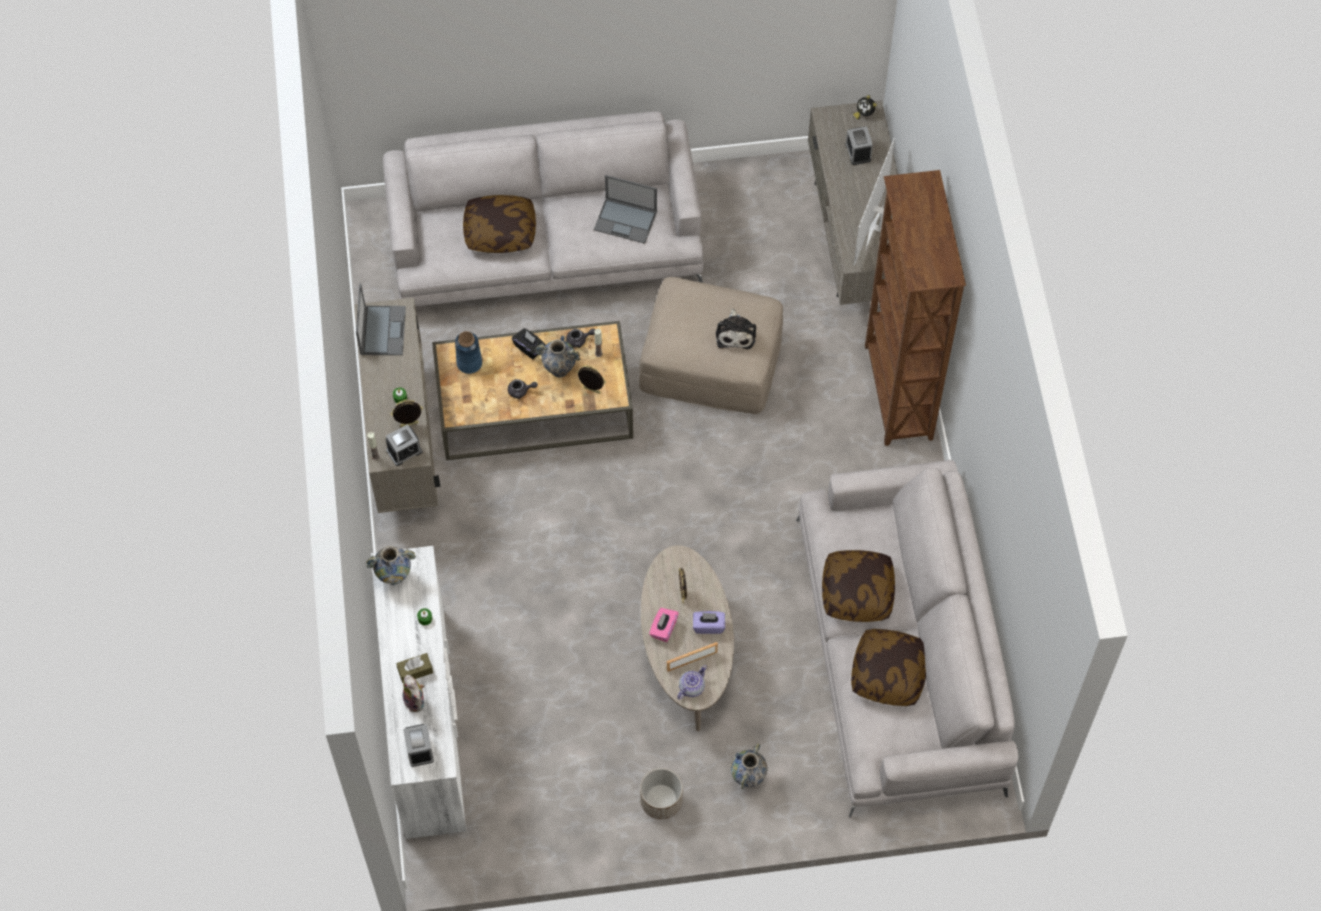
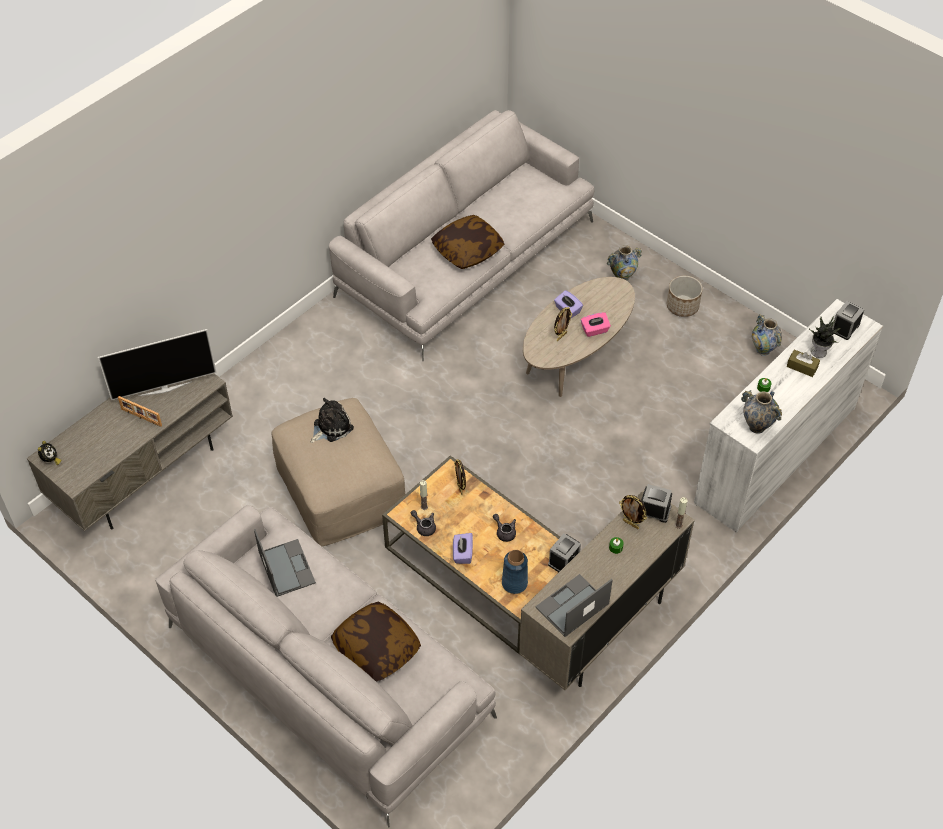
camera: 130 degrees left, 10 degrees down
plush toy [402,675,425,712] -> potted plant [809,316,840,358]
black tissue box [512,328,546,359] -> purple tissue box [453,533,473,564]
vase [535,336,580,377] -> vase moved to [752,314,782,356]
picture frame [667,642,718,672] -> picture frame moved to [118,396,162,427]
teapot [677,665,707,700] -> none
alarm clock [845,126,873,165] -> alarm clock moved to [548,533,581,572]
pillow [851,629,926,706] -> none
brown bookcase [865,170,966,446] -> none

